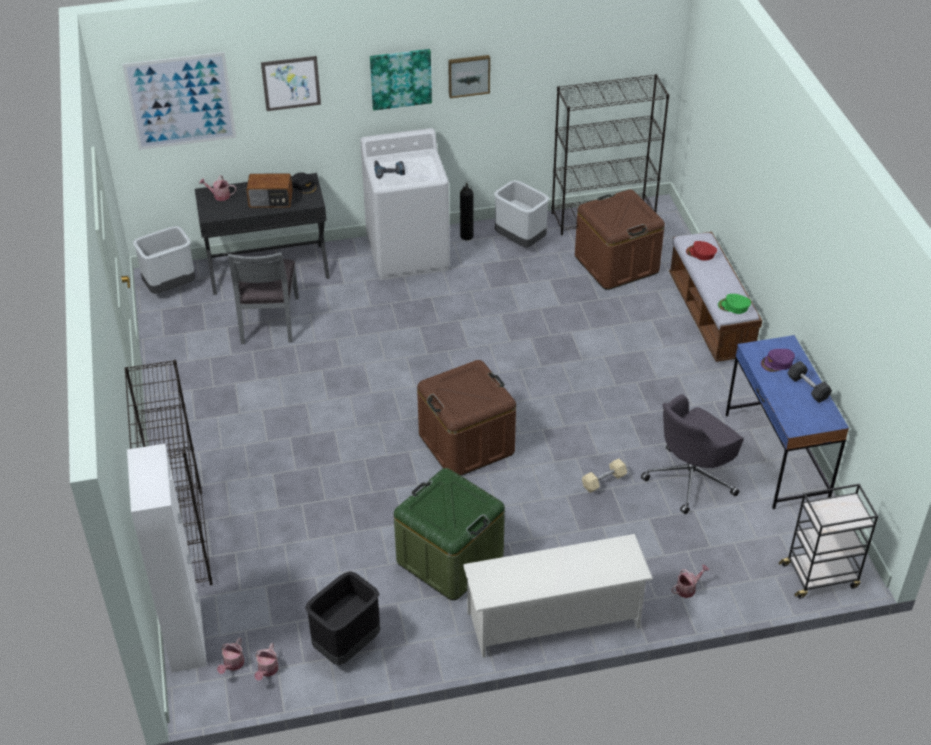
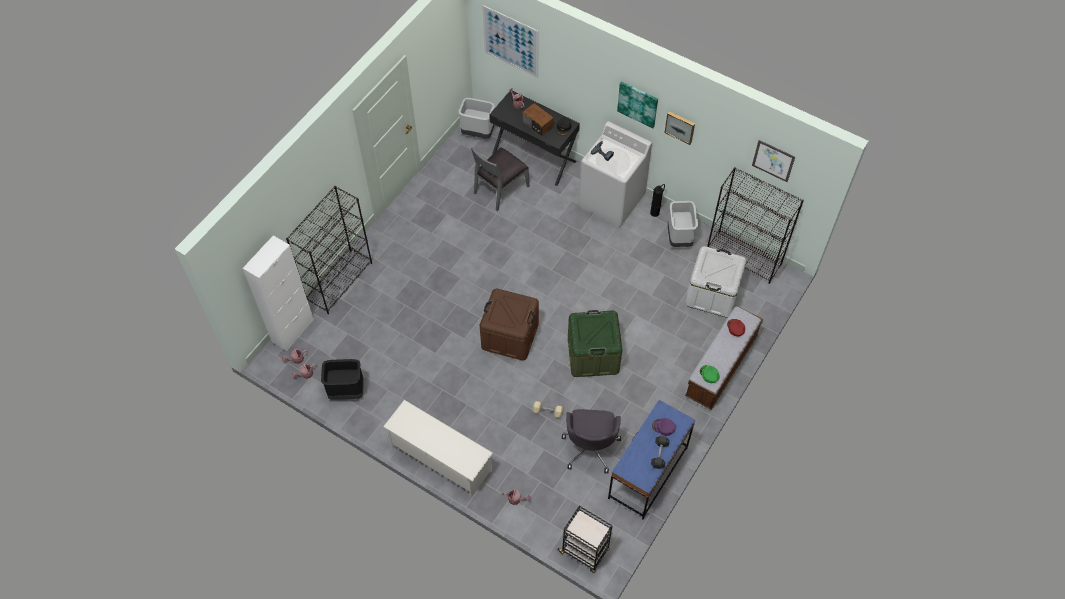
camera: 45 degrees right, 15 degrees up
picture [261,56,321,111] -> picture moved to [752,140,795,182]
green storage box [394,468,505,600] -> green storage box moved to [568,310,622,377]
brown storage box [575,190,665,290] -> white storage box [685,246,746,318]
grey office chair [641,394,744,514] -> grey office chair turned 90 degrees counterclockwise [562,409,621,474]

